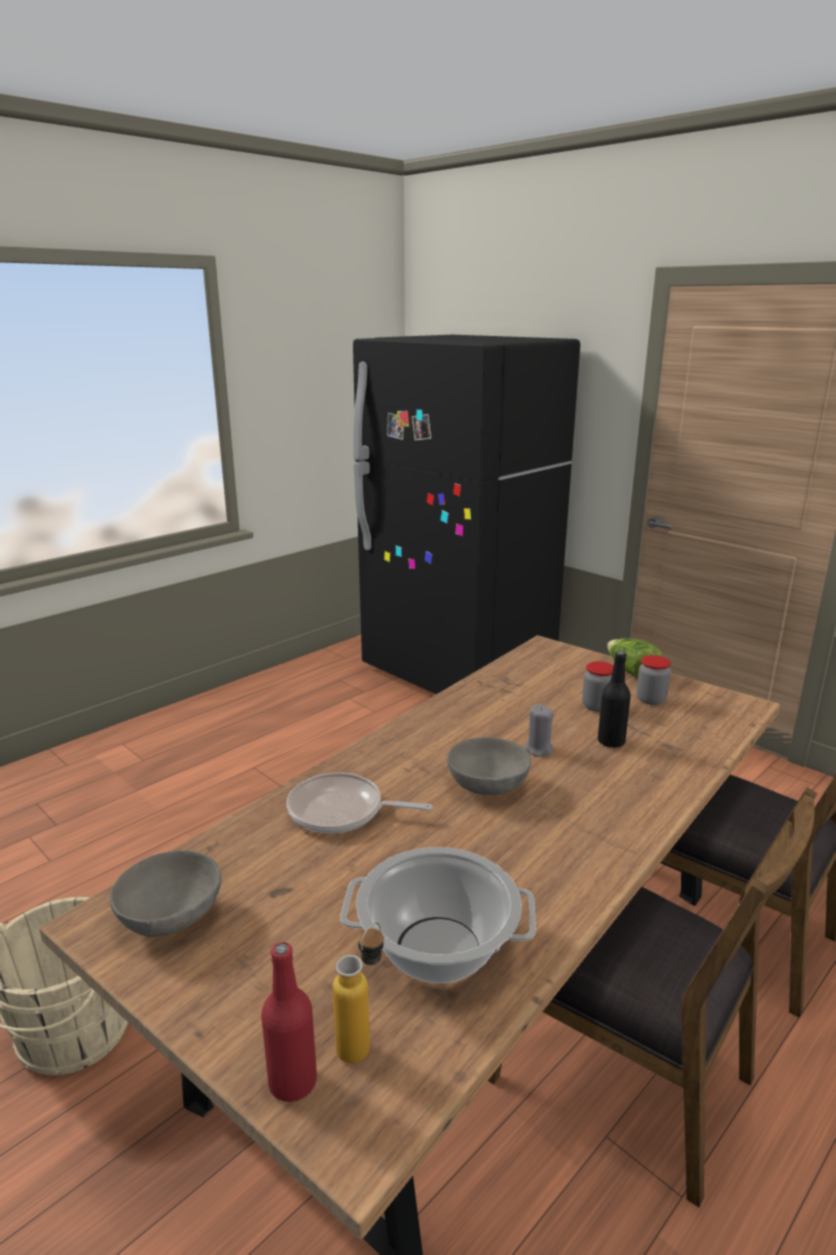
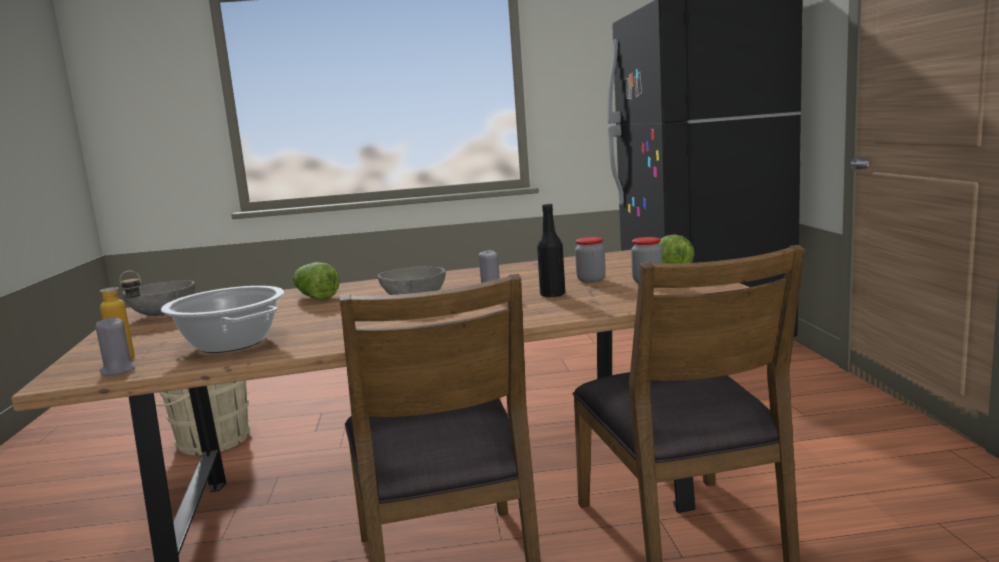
camera: 40 degrees right, 10 degrees down
red bottle [261,942,317,1102] -> none
frying pan [287,772,432,833] -> lettuce [293,262,340,300]
none -> grey candle [95,317,135,376]

